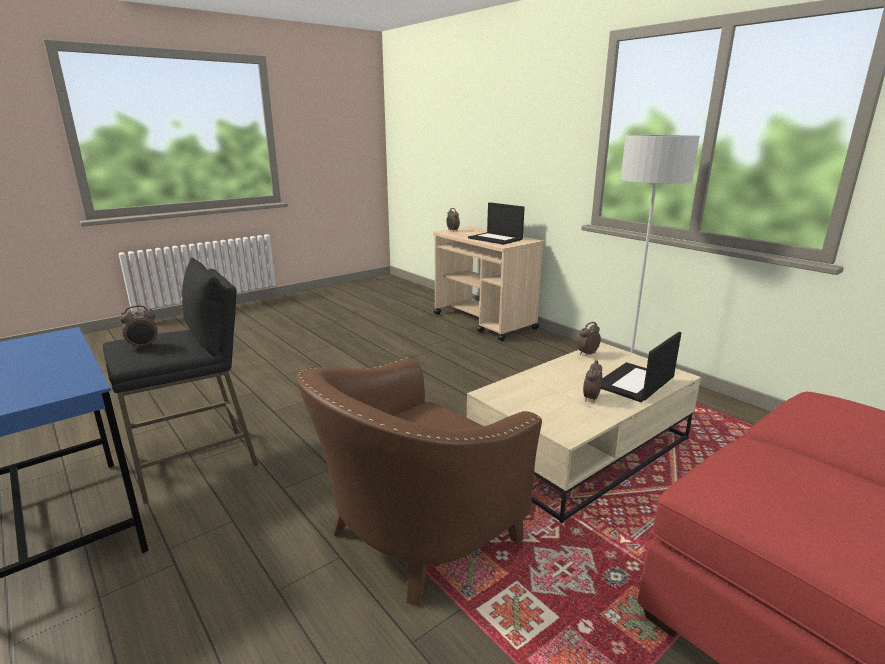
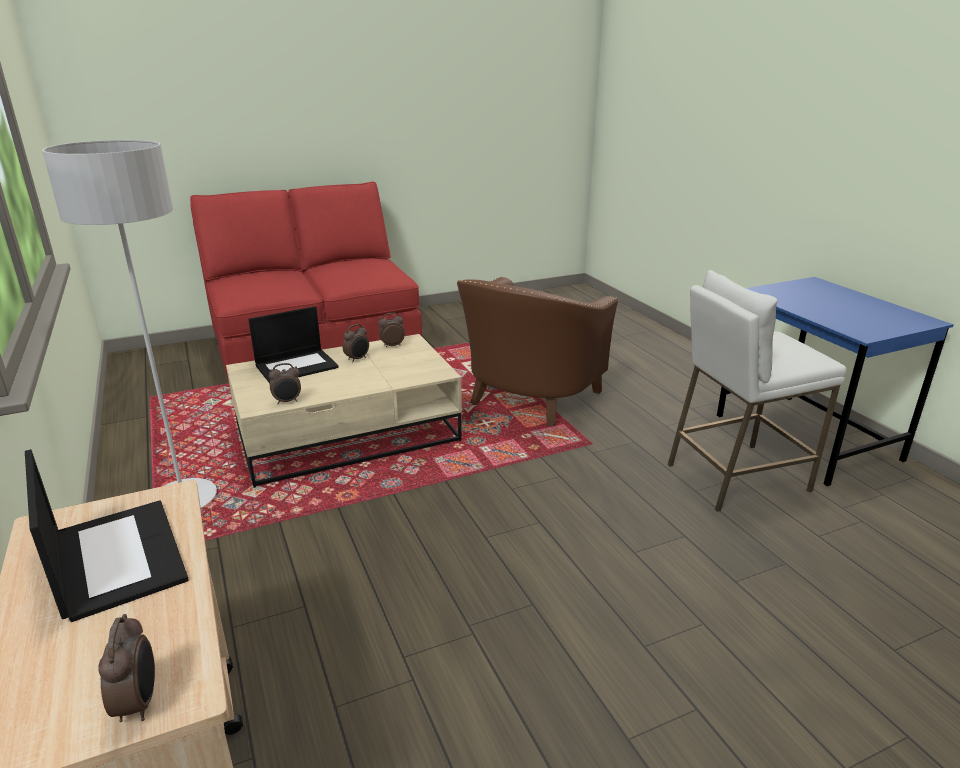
camera: 165 degrees left, 5 degrees up
black stool [103,258,258,504] -> white stool [667,270,847,512]
alarm clock [120,305,157,350] -> alarm clock moved to [378,313,405,348]
brown armchair [296,357,542,606] -> brown armchair turned 150 degrees clockwise [457,277,618,427]

